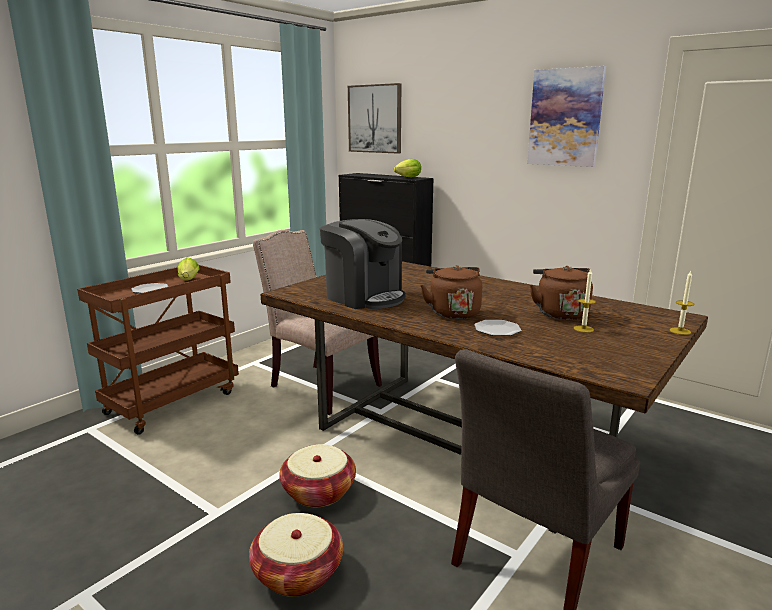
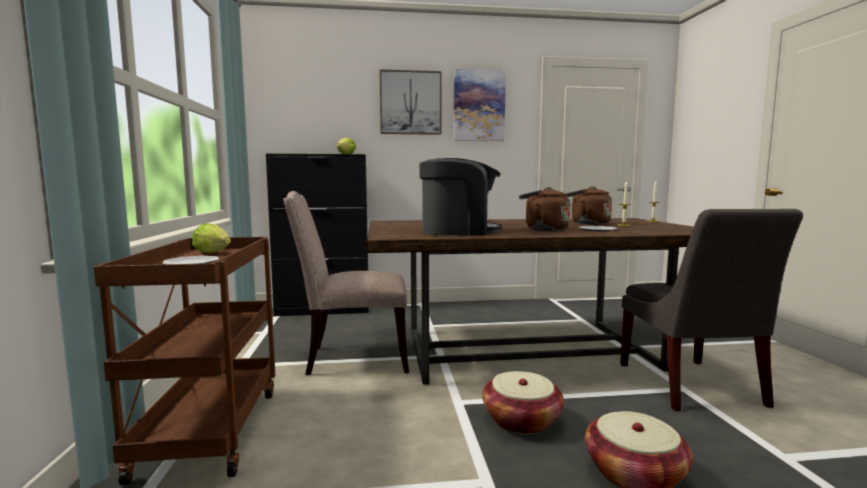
camera: 45 degrees left, 10 degrees down
picture [348,83,401,153] -> picture moved to [380,69,442,135]

